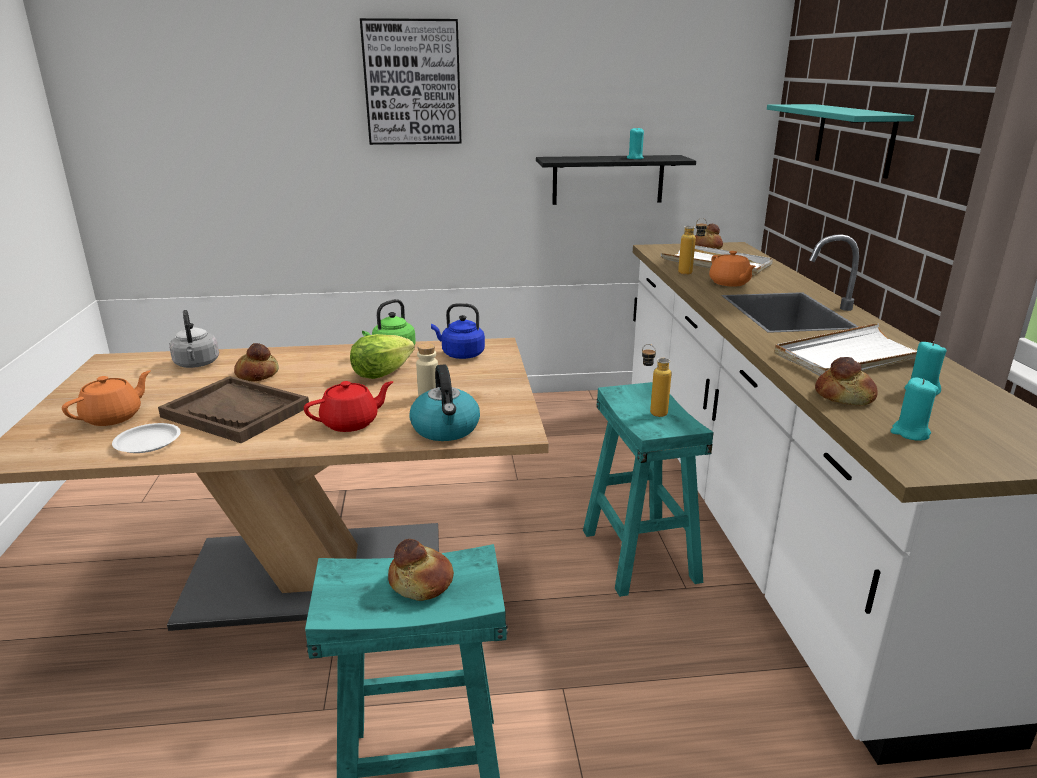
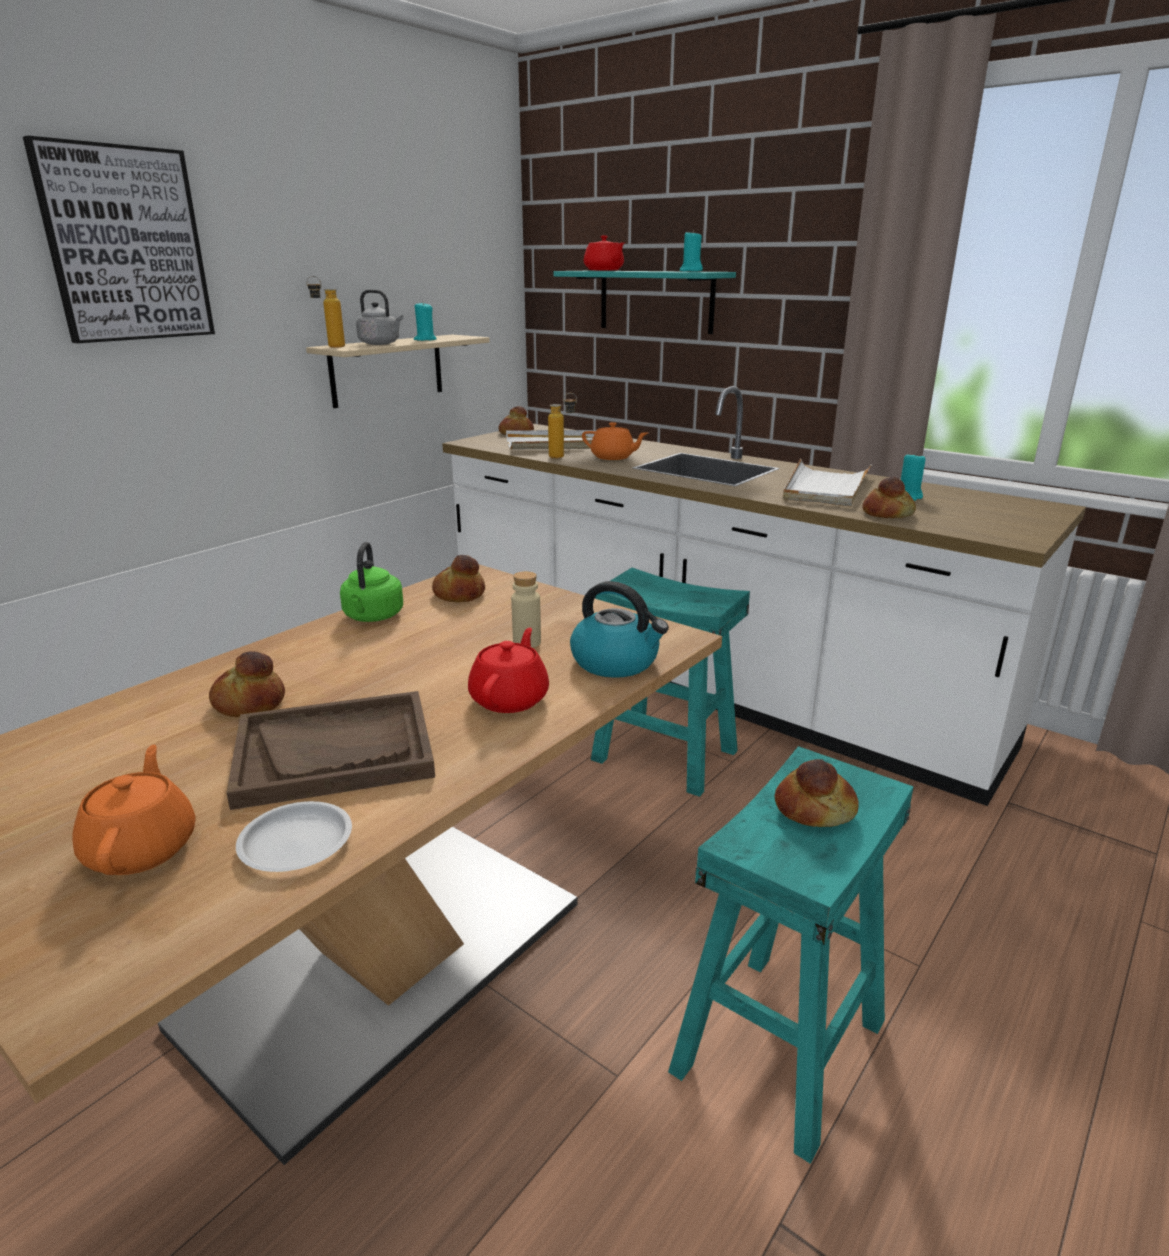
camera: 45 degrees left, 0 degrees up
grey kettle [169,310,219,368] -> grey kettle moved to [356,289,403,345]
lettuce [350,334,415,379] -> none
blue kettle [431,303,485,359] -> bread [432,555,485,602]
black shelf [536,155,696,205] -> beige shelf [306,335,490,408]
bottle [642,344,671,417] -> bottle moved to [306,276,345,348]
turquoise candle [890,377,939,441] -> turquoise candle moved to [680,230,703,271]
none -> red teapot [584,235,625,271]

